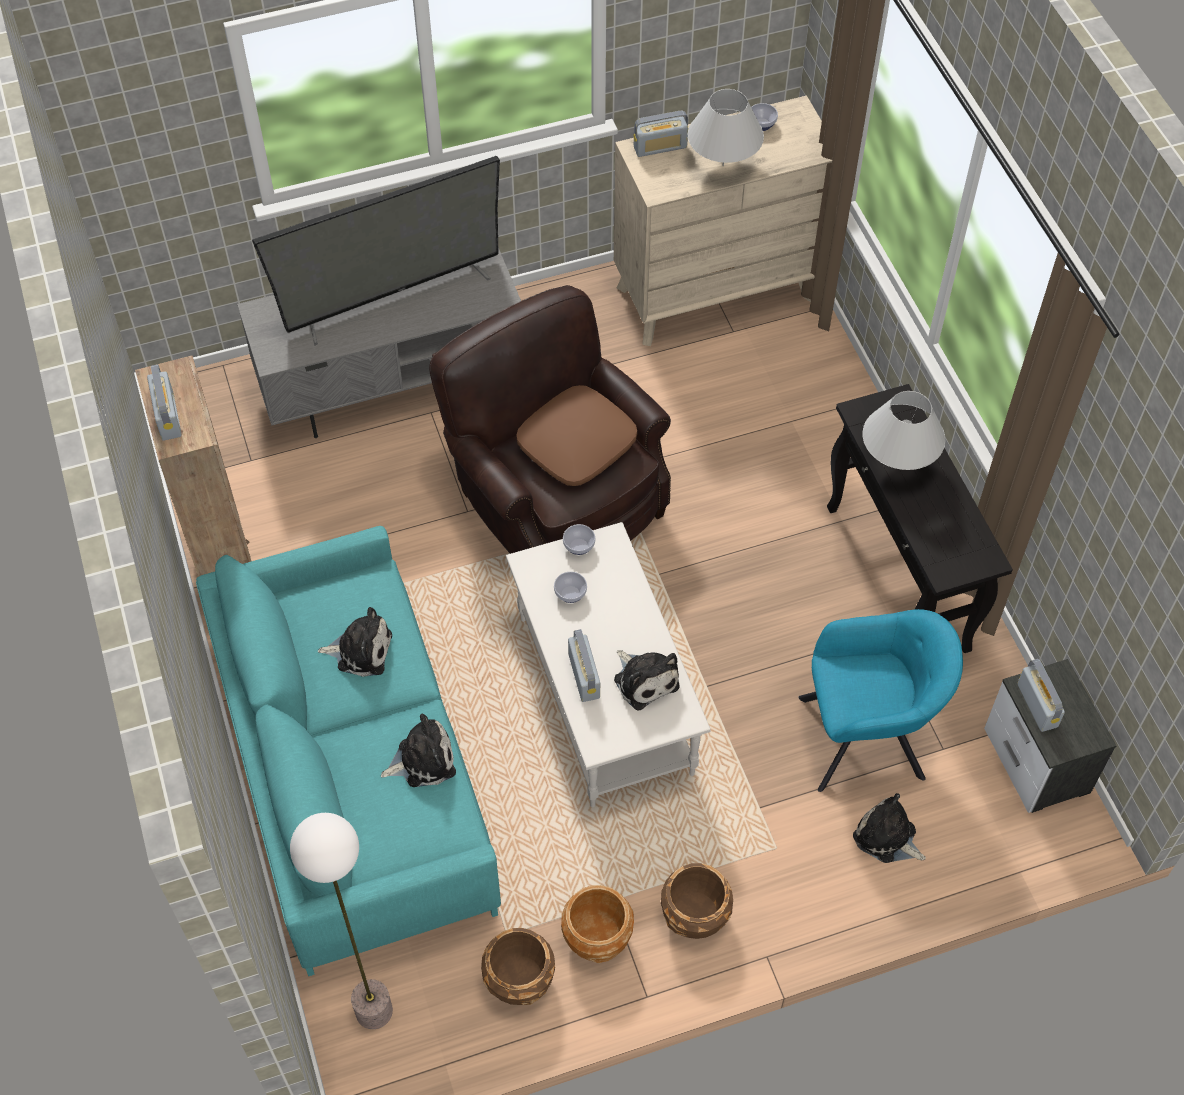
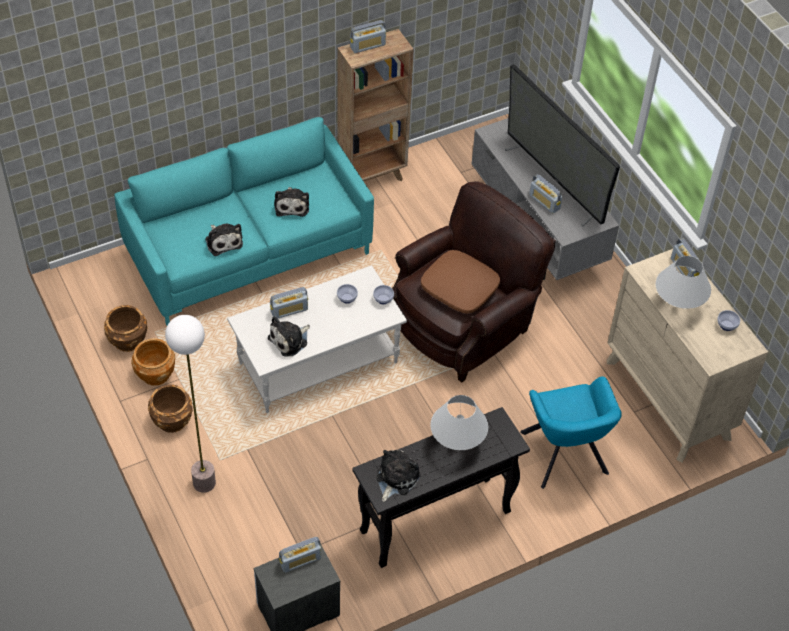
camera: 80 degrees right, 5 degrees down
floor lamp [290,813,393,1029] -> floor lamp moved to [165,315,216,493]
turquoise armchair [798,609,963,792] -> turquoise armchair moved to [520,377,622,489]
plush toy [853,793,926,863] -> plush toy moved to [376,450,421,502]
none -> radio [529,174,562,214]

